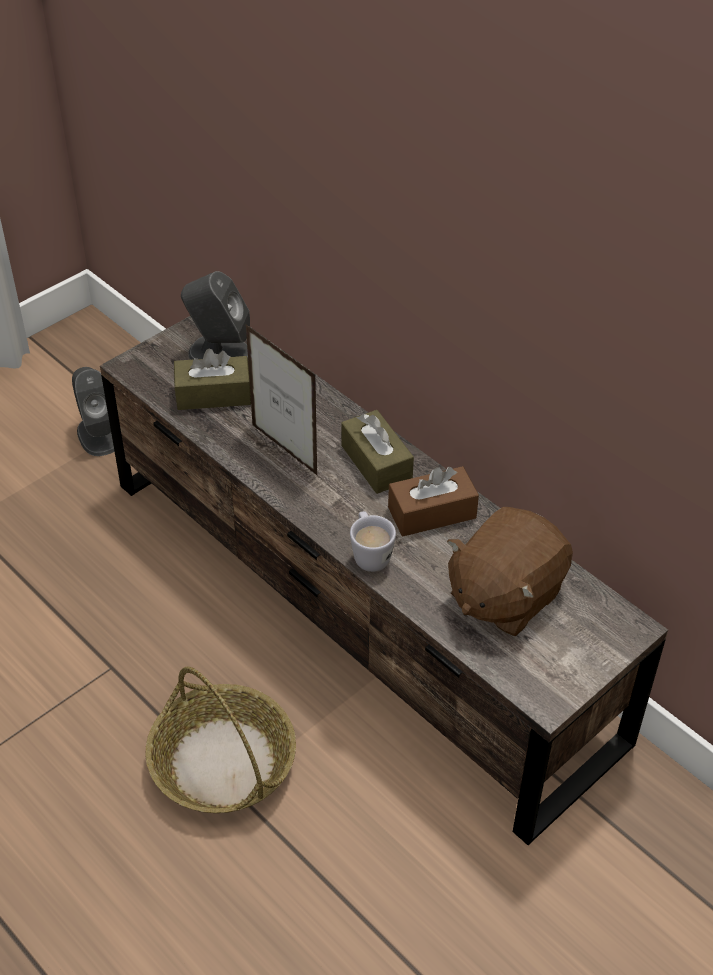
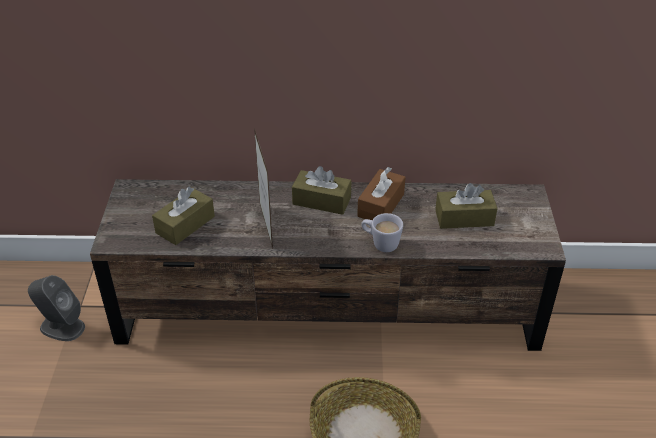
camera: 45 degrees left, 5 degrees down
grey speaker [181,271,250,360] -> none
picture frame [246,325,318,476] -> picture frame turned 105 degrees counterclockwise [254,128,273,249]
brown plush toy [447,507,573,637] -> brown tissue box [435,183,498,229]

